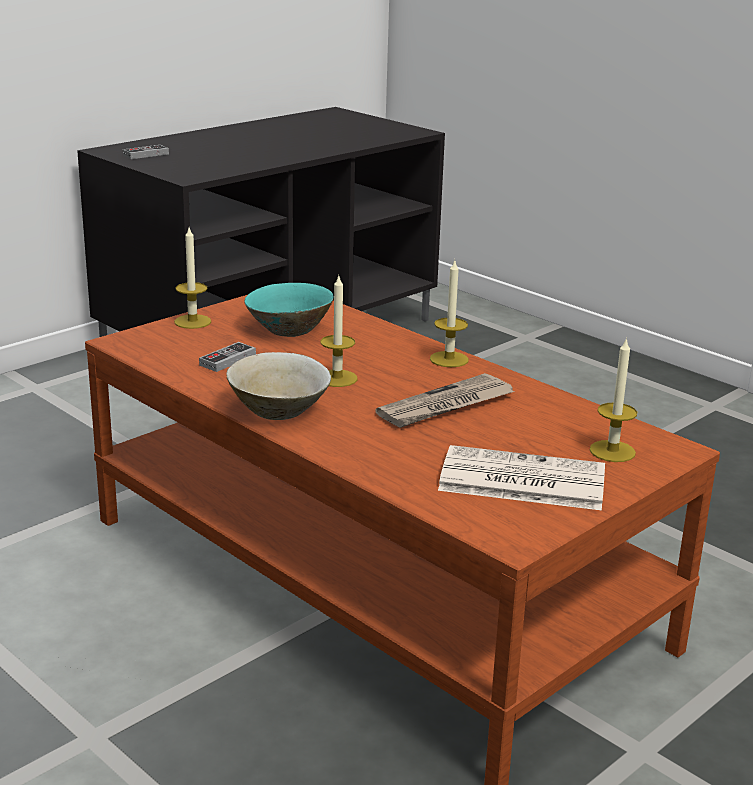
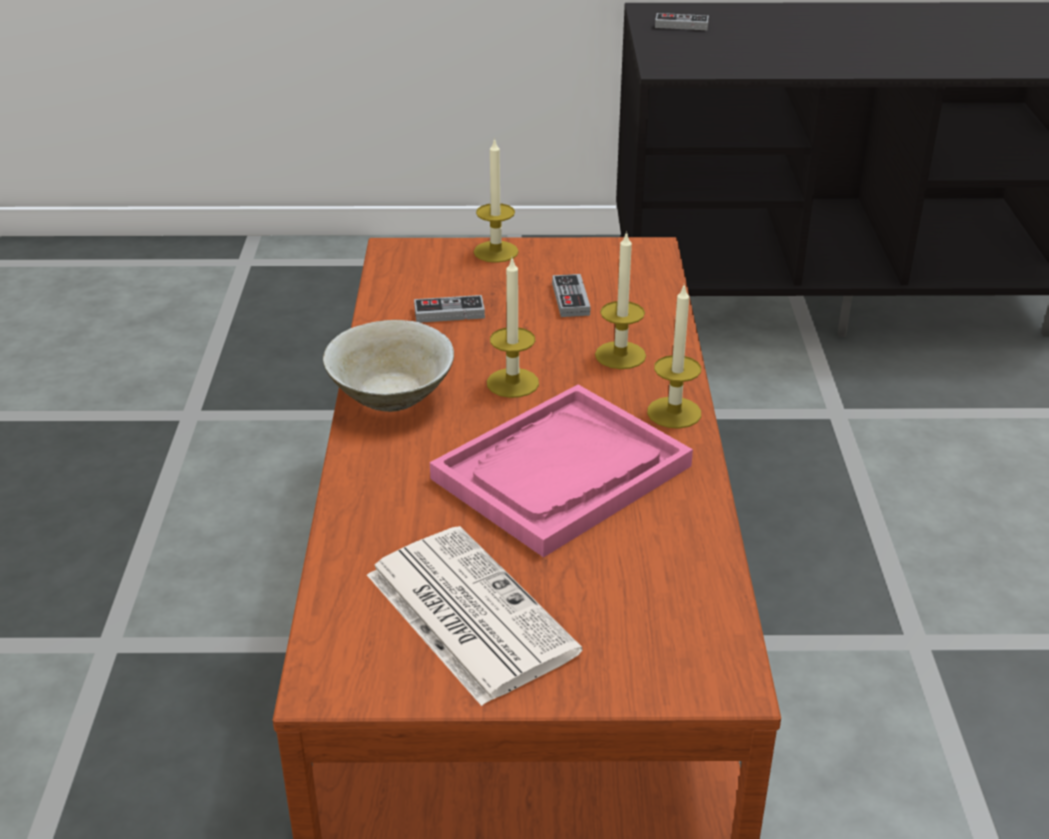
camera: 45 degrees right, 10 degrees up
turquoise bowl [244,283,334,337] -> game controller [552,274,590,317]
newspaper [375,373,515,428] -> pink tray [430,385,693,557]
candle [590,337,637,462] -> candle moved to [595,231,646,369]

